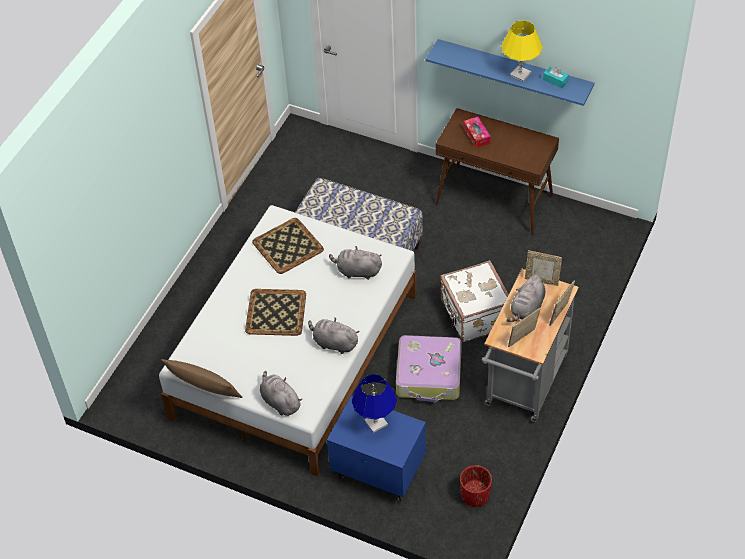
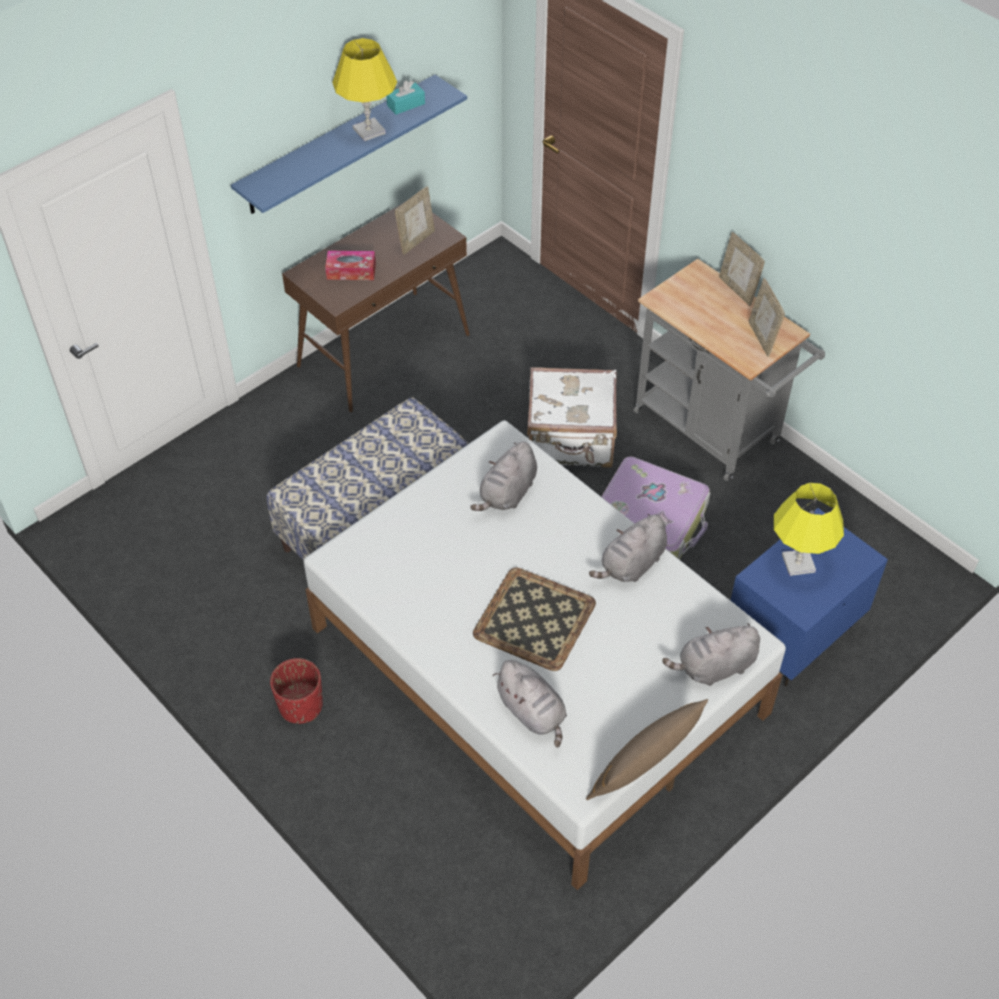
camera: 70 degrees left, 0 degrees up
tray [252,218,324,274] -> none
blue table lamp [352,374,397,433] -> yellow table lamp [774,483,844,576]
red planter [460,465,492,507] -> red planter moved to [270,658,323,724]
grey plush toy [507,275,545,322] -> grey plush toy moved to [493,660,567,747]
picture frame [525,250,562,286] -> picture frame moved to [395,186,435,255]

